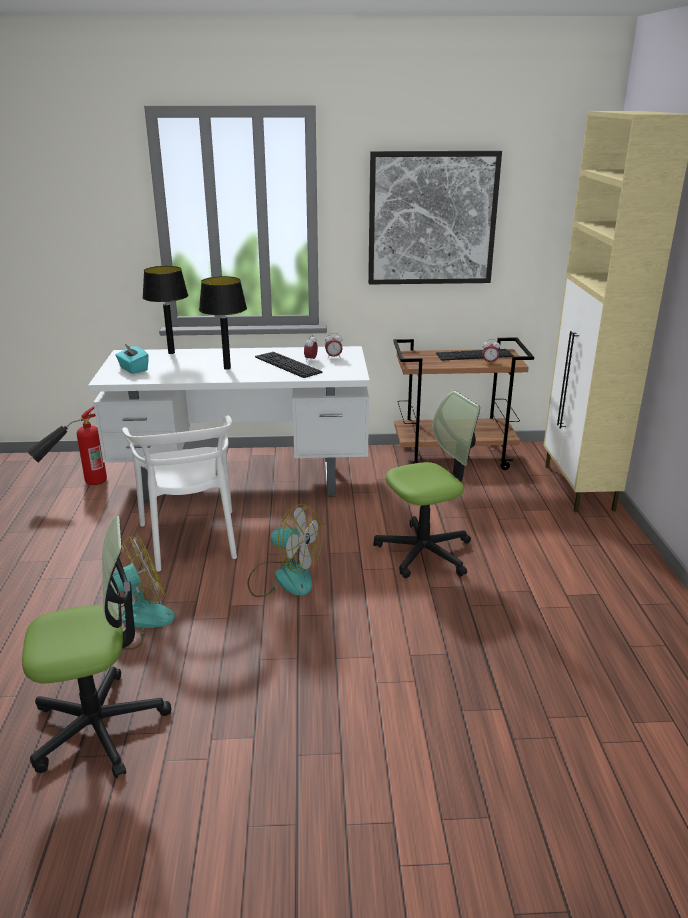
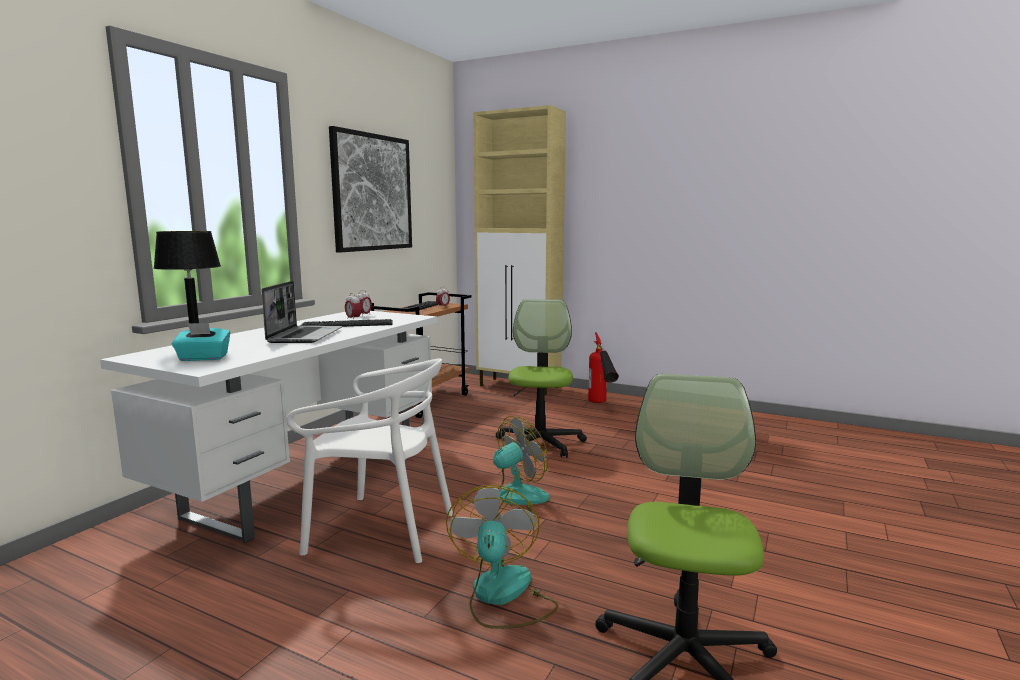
camera: 60 degrees left, 15 degrees down
fire extinguisher [26,406,107,485] -> fire extinguisher moved to [588,332,619,403]
black table lamp [199,276,247,370] -> laptop [261,281,342,343]

